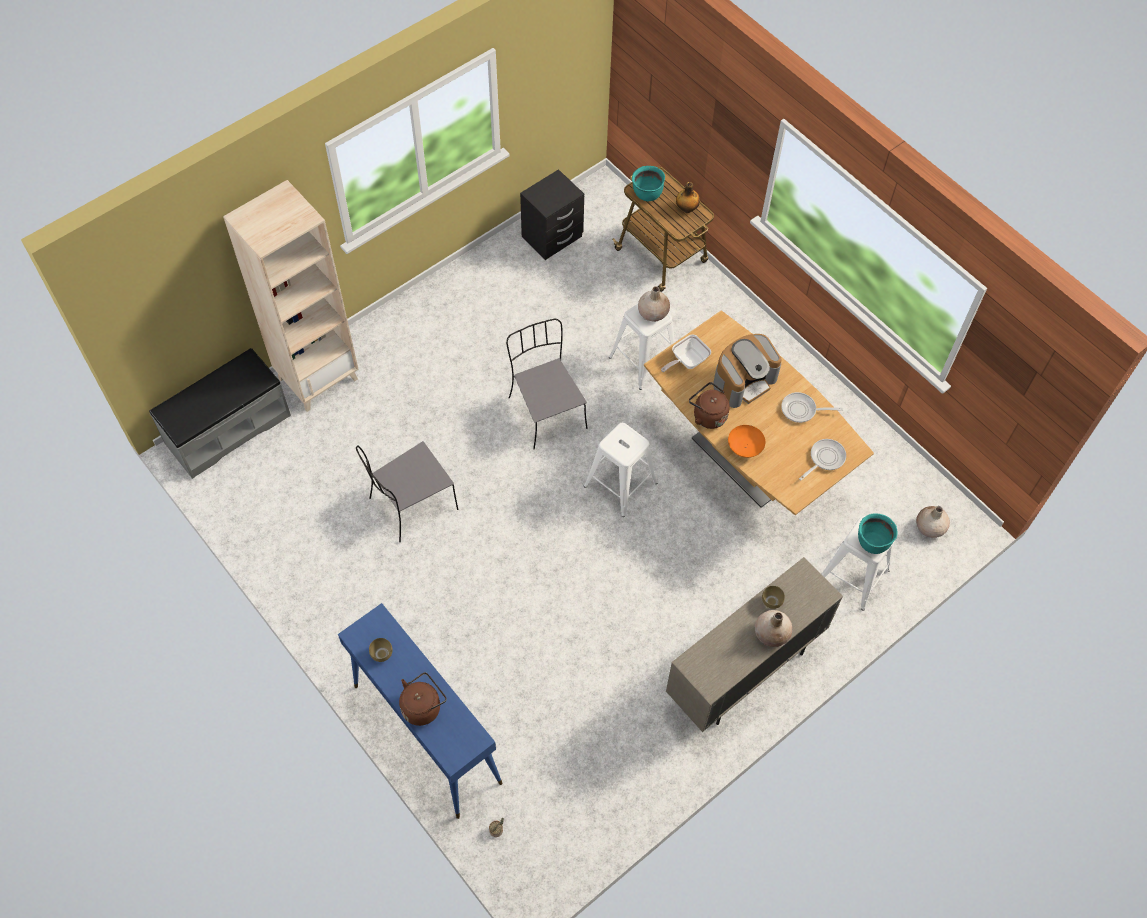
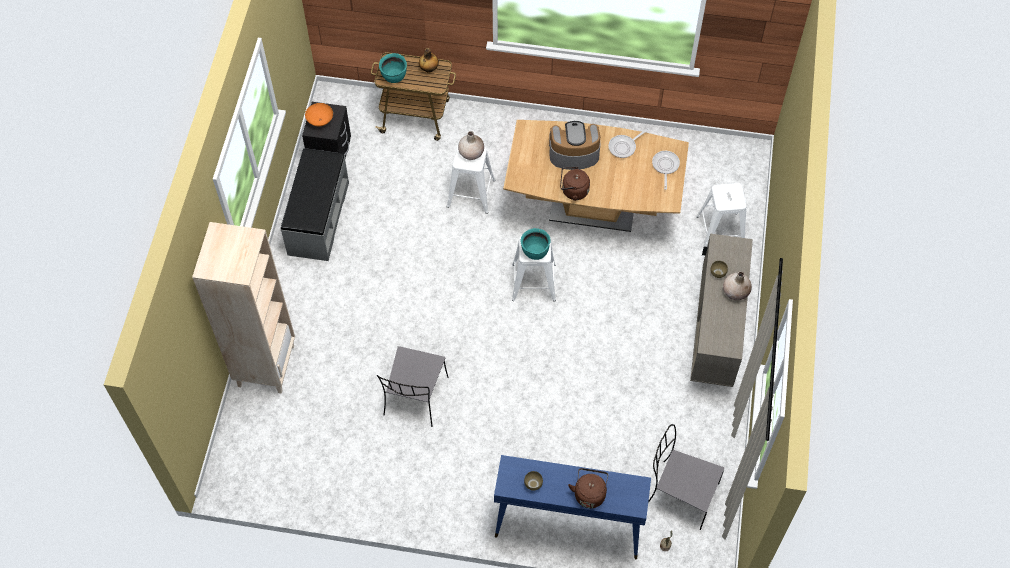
camera: 40 degrees left, 0 degrees up
grey bench [149,348,291,479] -> grey bench moved to [281,148,349,261]
grey chair [506,319,588,449] -> grey chair moved to [648,424,724,530]
frying pan [661,334,711,372] -> none
coffee machine [713,334,782,408] -> coffee machine turned 105 degrees counterclockwise [549,121,600,170]
orange bowl [728,425,766,458] -> orange bowl moved to [305,103,333,126]
turquoise cooking pot [858,513,897,554] -> turquoise cooking pot moved to [521,228,551,260]
beige vase [916,506,950,538] -> none

